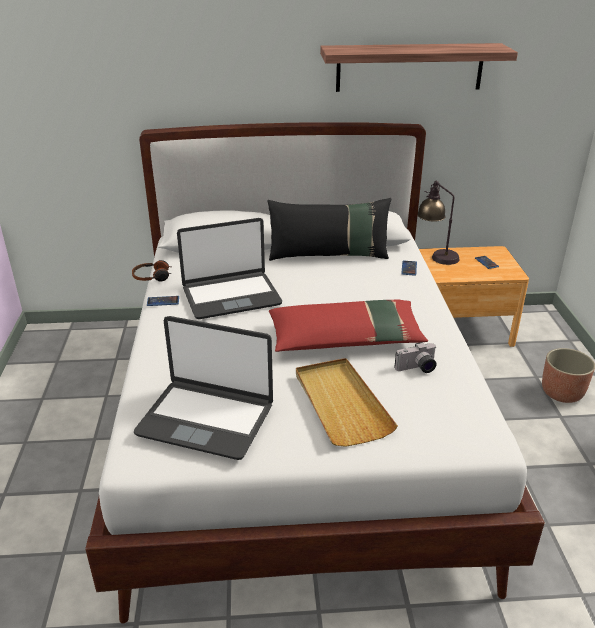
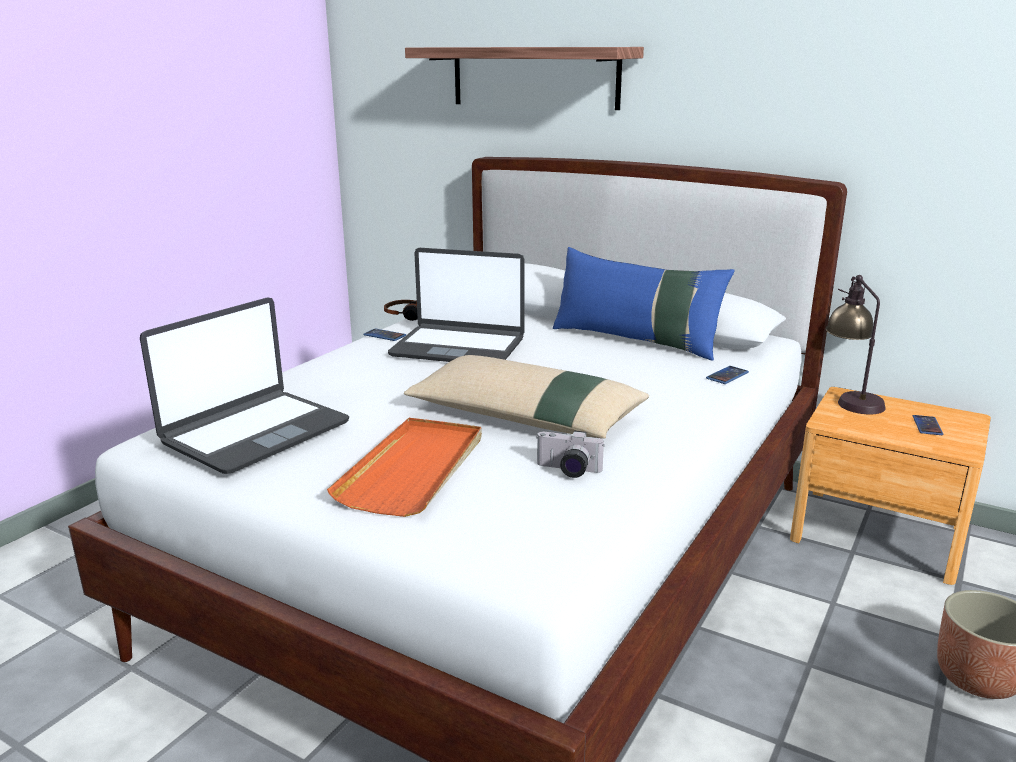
camera: 35 degrees right, 10 degrees down
laptop [134,316,273,460] -> laptop turned 105 degrees counterclockwise [140,297,349,474]
black pillow [268,198,391,261] -> blue pillow [553,247,735,361]
red pillow [269,299,428,352] -> beige pillow [404,355,649,439]
beige tray [296,358,398,447] -> orange tray [327,418,482,517]
shelf [320,43,518,92] -> shelf moved to [405,47,644,110]

